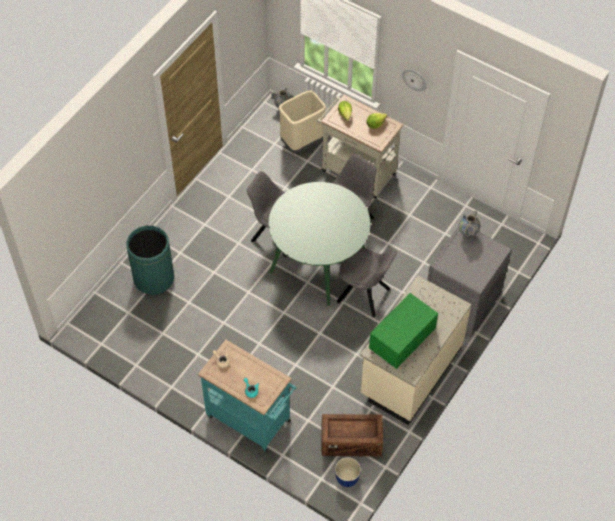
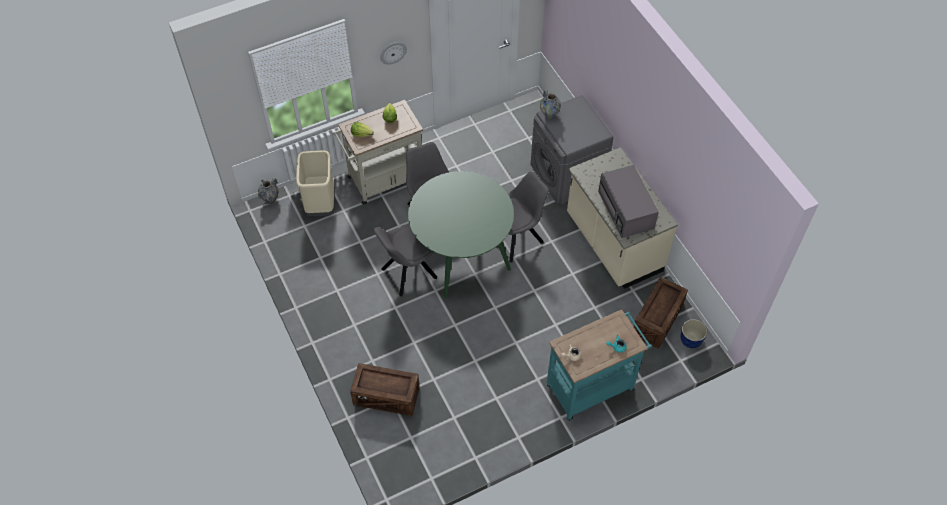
camera: 60 degrees left, 0 degrees up
green trash can [126,226,174,295] -> crate [350,363,420,416]
green microwave [369,293,438,369] -> grey microwave [598,165,659,238]

